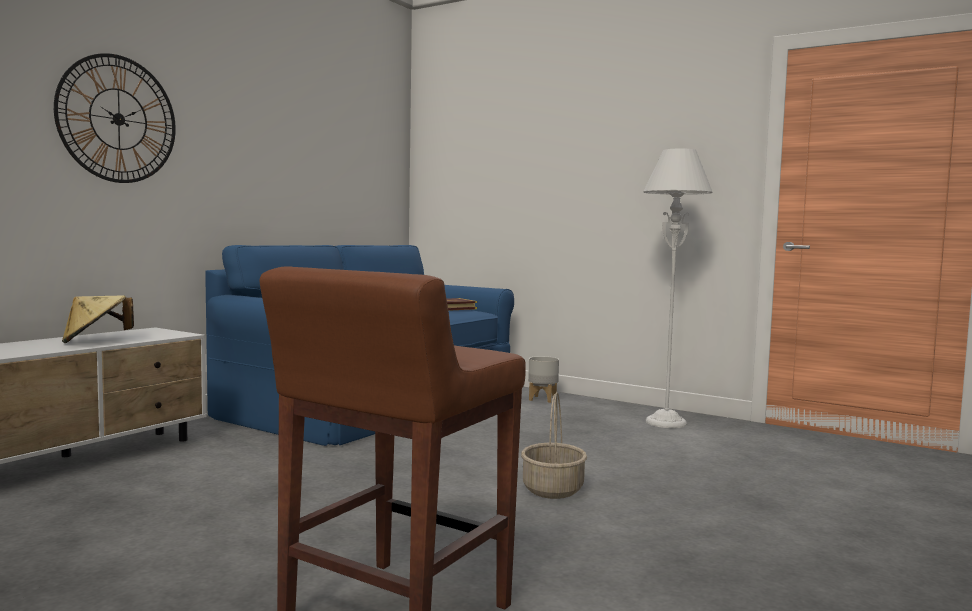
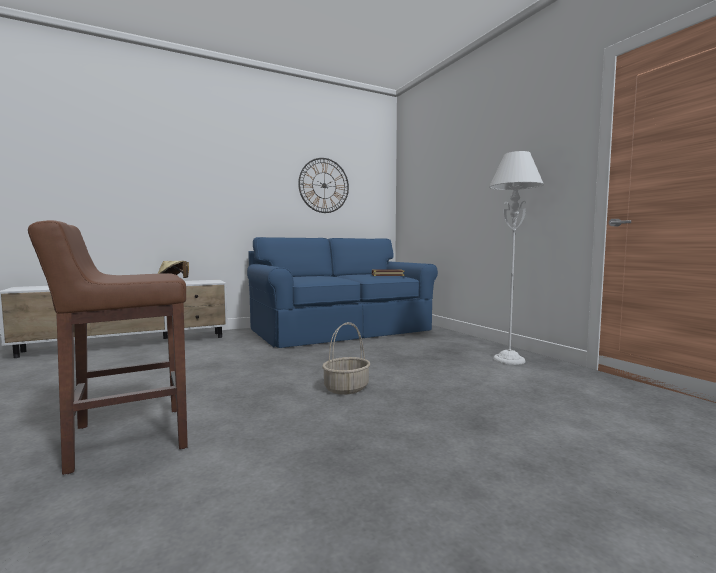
camera: 30 degrees right, 0 degrees up
wall clock [54,53,176,183] -> wall clock moved to [298,158,349,213]
grey planter [528,356,559,403] -> none

